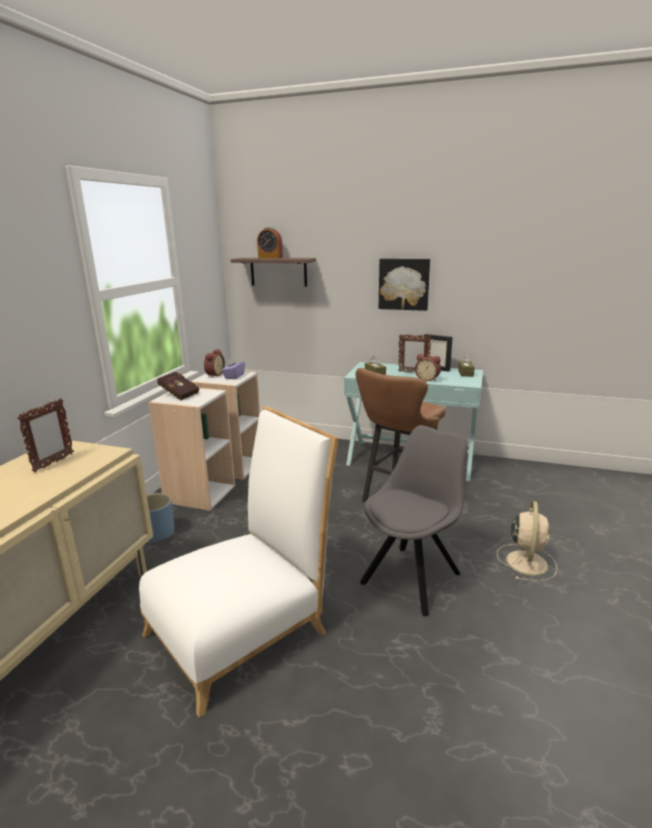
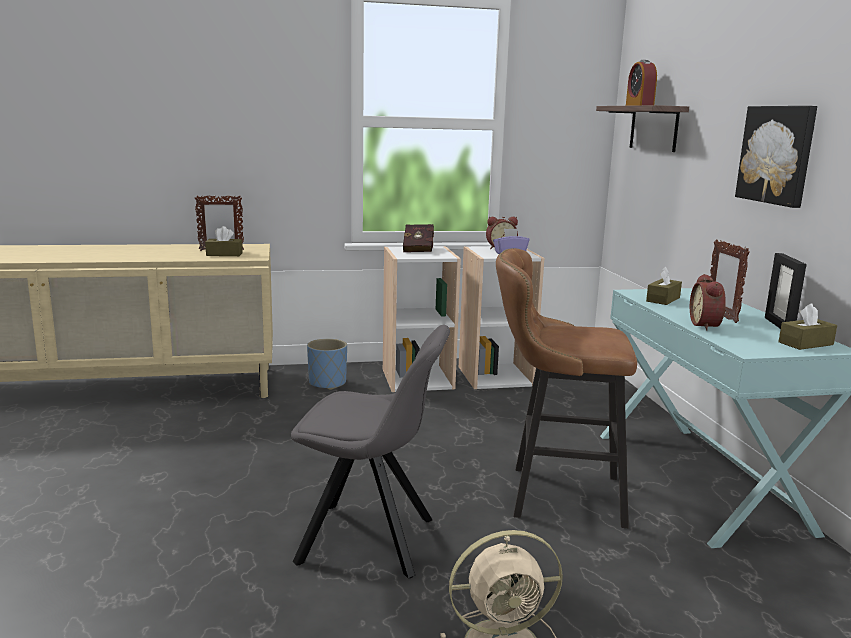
camera: 60 degrees right, 5 degrees down
white chair [139,406,339,718] -> none
none -> brown tissue box [205,226,243,256]

